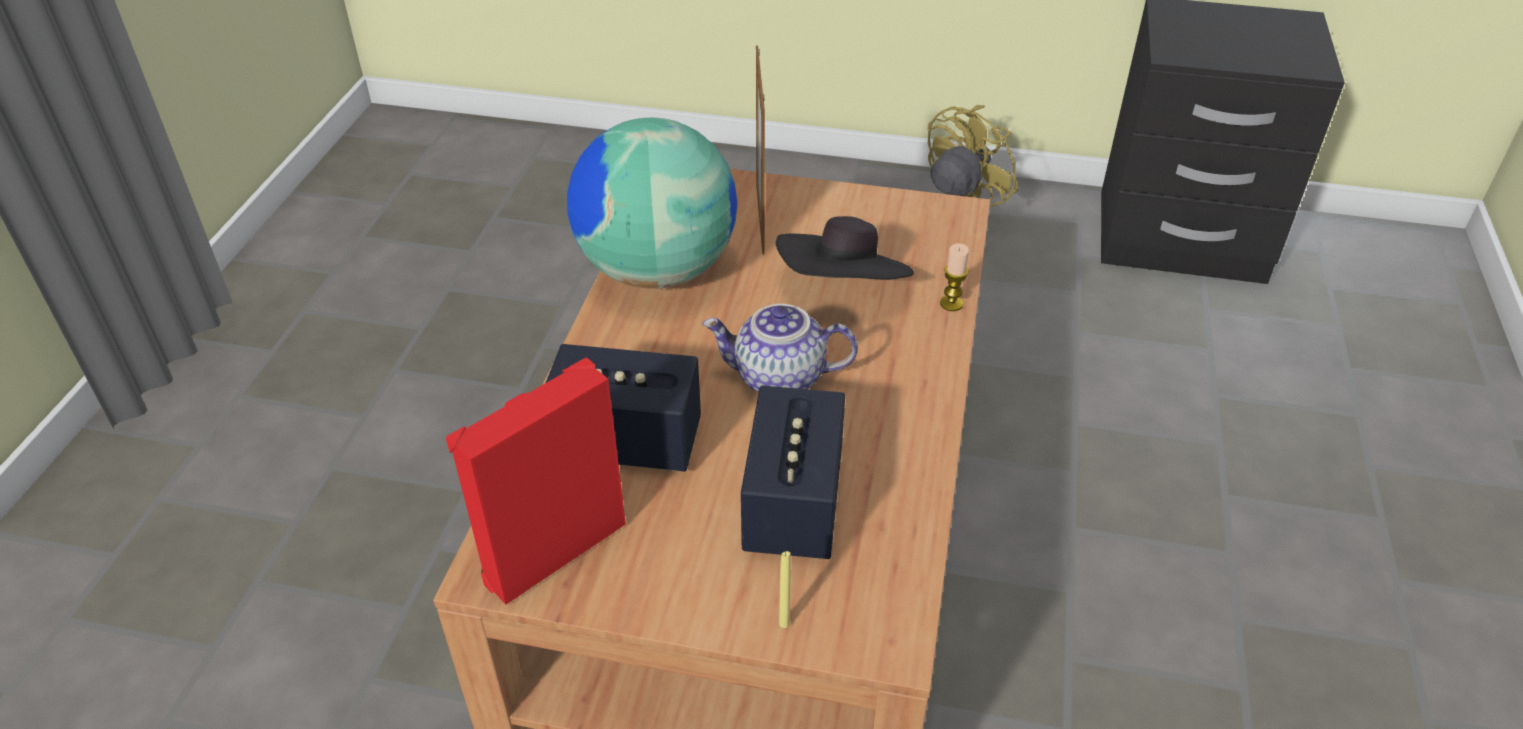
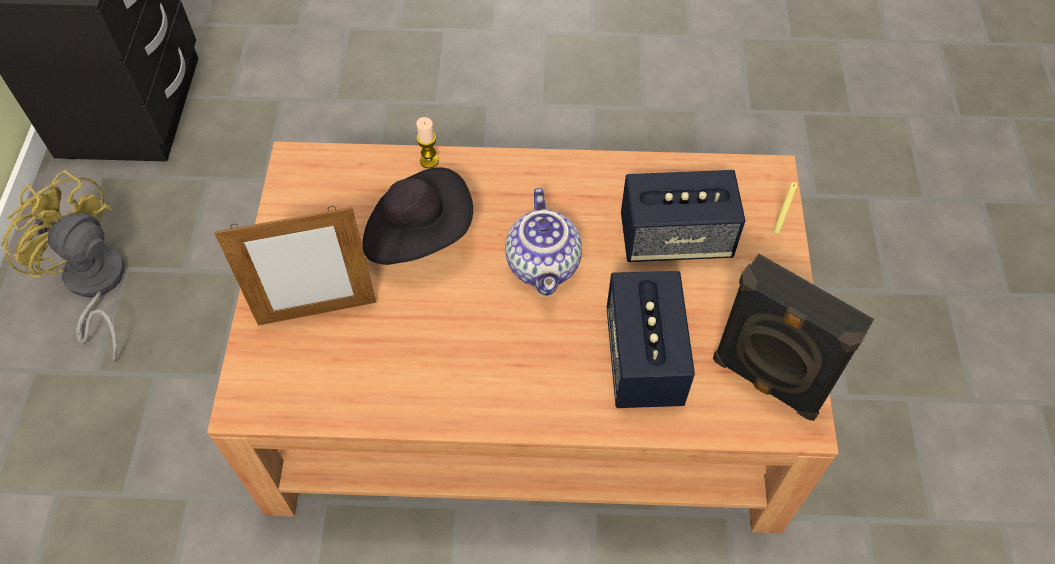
camera: 100 degrees left, 15 degrees up
red speaker [446,357,626,605] -> black speaker [713,254,874,421]
globe [567,118,737,289] -> none

